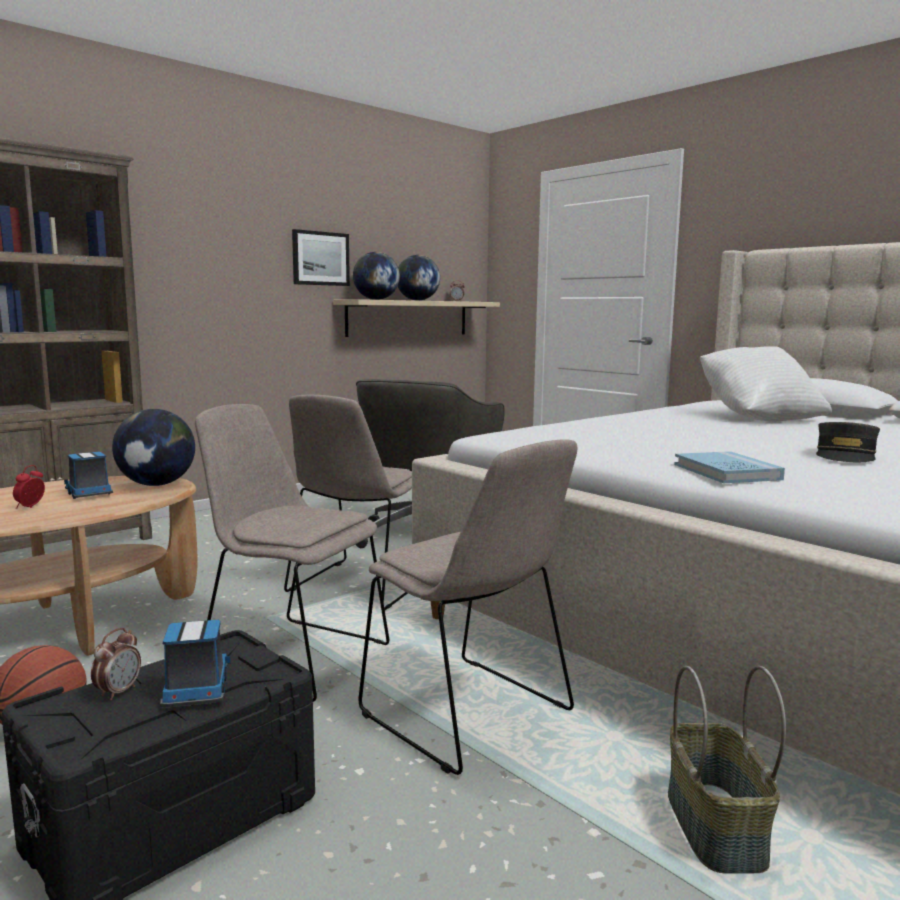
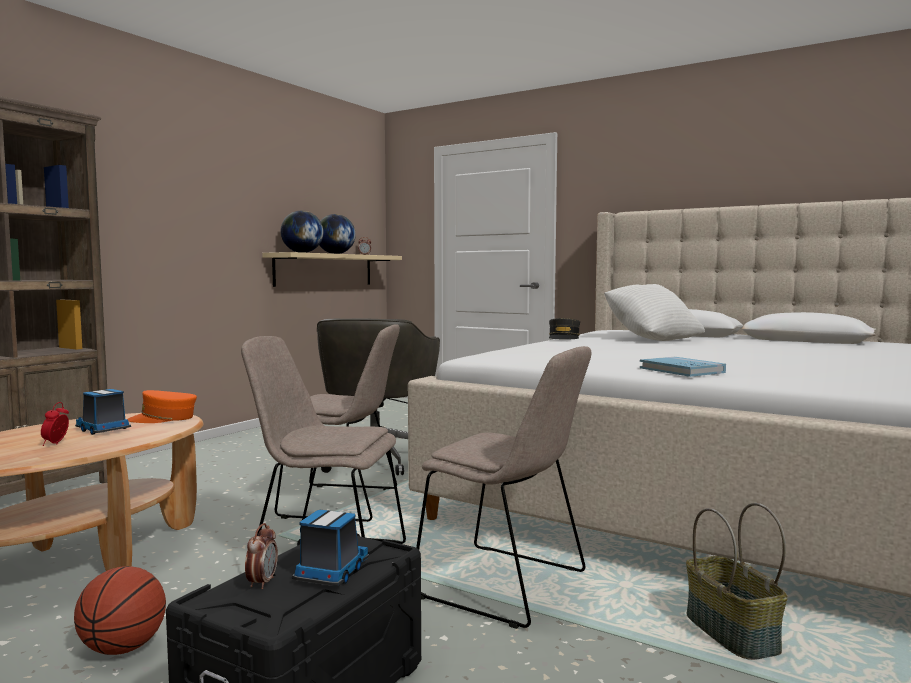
camera: 15 degrees left, 5 degrees down
globe [112,409,195,486] -> orange cap [128,390,197,423]
toy truck [160,620,230,707] -> toy truck turned 45 degrees clockwise [292,510,369,586]
beige chair [284,395,412,610] -> beige chair turned 90 degrees counterclockwise [274,324,400,522]
picture [292,229,350,286] -> none
grey cap [816,422,880,462] -> grey cap moved to [549,318,580,339]

